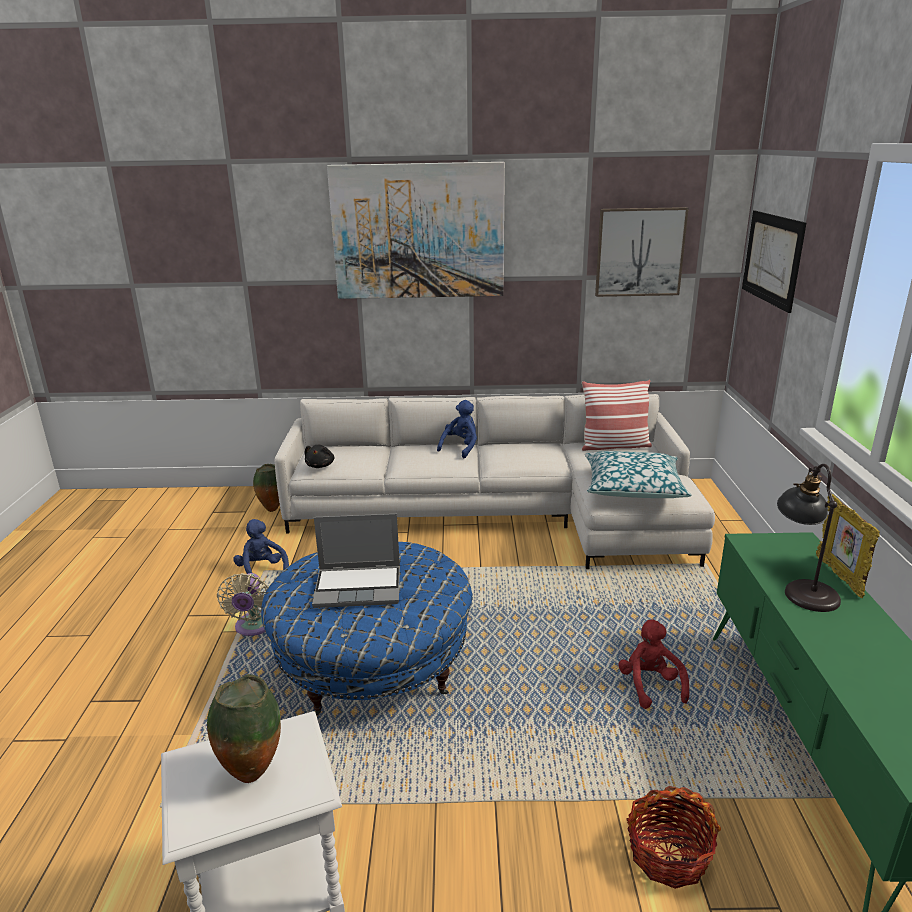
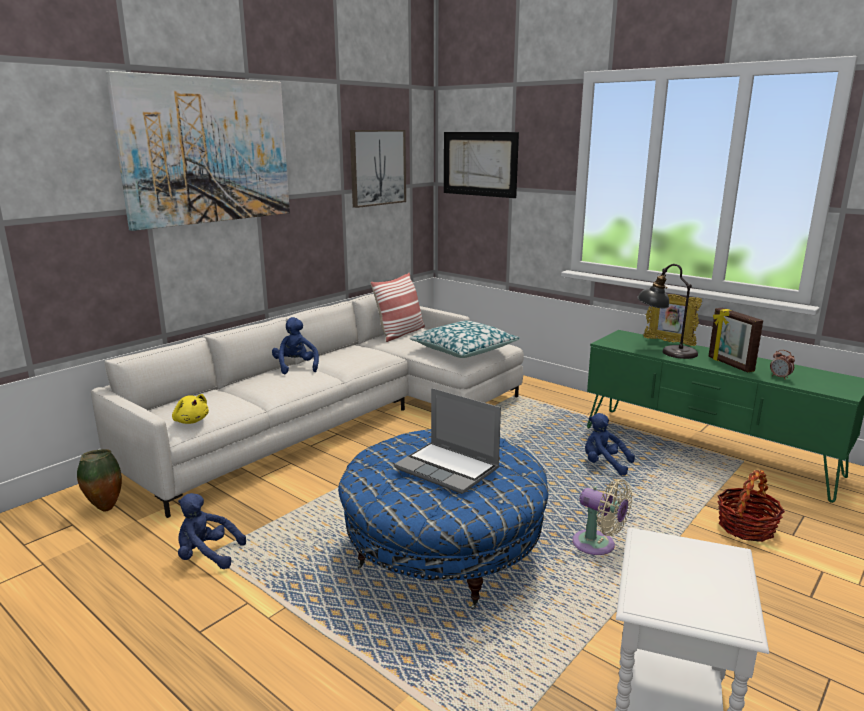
camera: 50 degrees left, 5 degrees down
vase [207,674,281,783] -> none
beige fan [217,573,269,636] -> beige fan moved to [572,479,633,555]
black plush toy [304,445,334,468] -> yellow plush toy [172,394,209,424]
laptop [312,514,400,608] -> laptop turned 90 degrees clockwise [394,388,501,494]
red plush toy [618,619,689,709] -> blue plush toy [585,413,635,476]
none -> picture frame [708,308,763,373]
none -> alarm clock [770,350,795,380]

